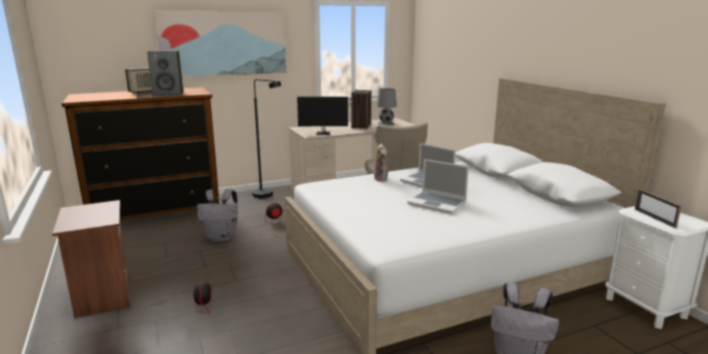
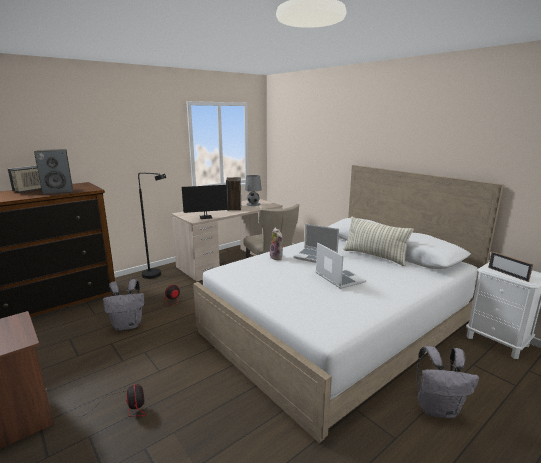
camera: 15 degrees left, 0 degrees up
picture [154,11,286,77] -> none
laptop [407,159,469,214] -> laptop turned 135 degrees counterclockwise [316,243,366,289]
none -> pillow [343,217,413,266]

